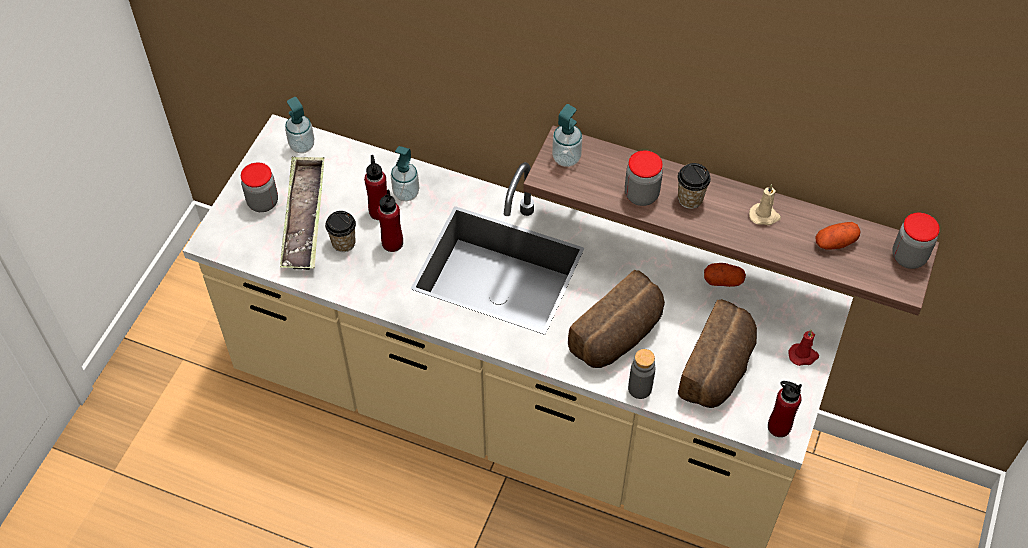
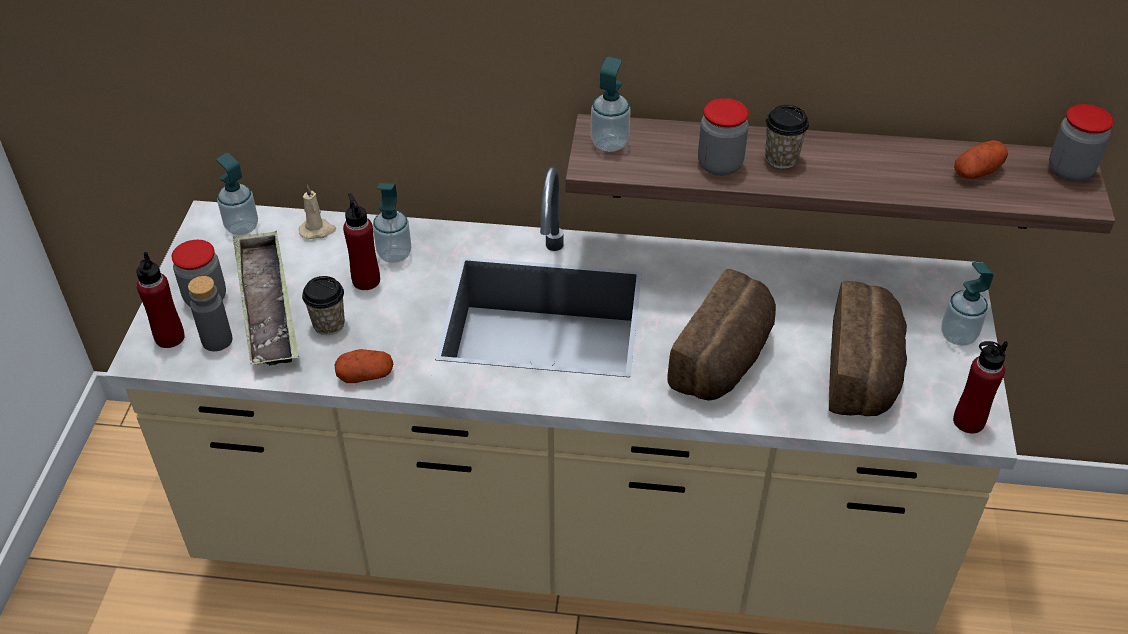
camera: 15 degrees left, 10 degrees down
red bottle [377,190,403,252] -> red bottle moved to [136,252,185,348]
grey bottle [628,349,656,399] -> grey bottle moved to [188,276,233,351]
potato [704,263,746,287] -> potato moved to [334,349,393,383]
beige candle [749,184,781,225] -> beige candle moved to [299,185,336,239]
red candle [788,329,819,366] -> soap dispenser [941,262,993,346]

